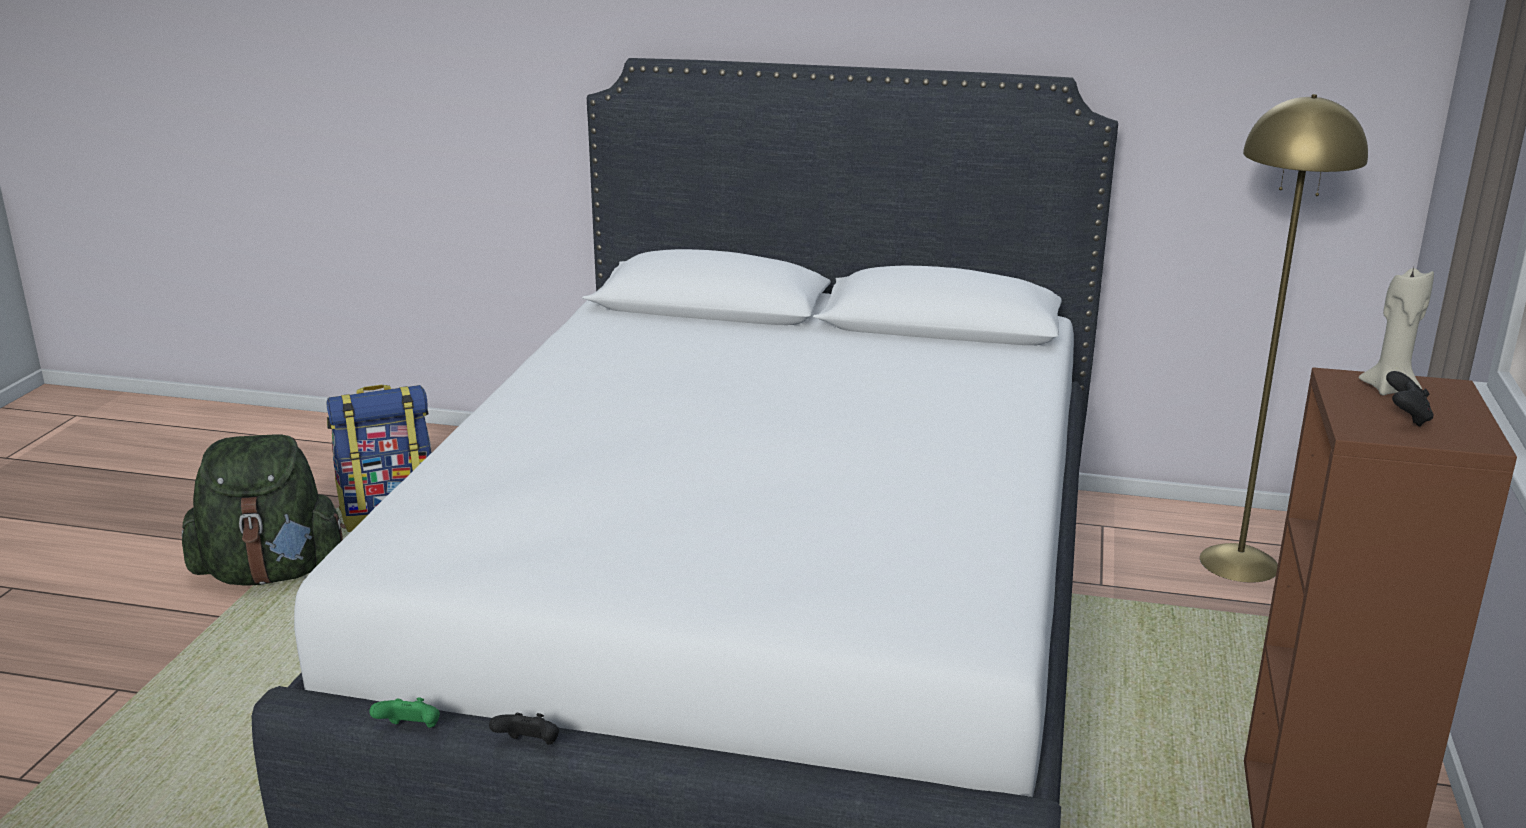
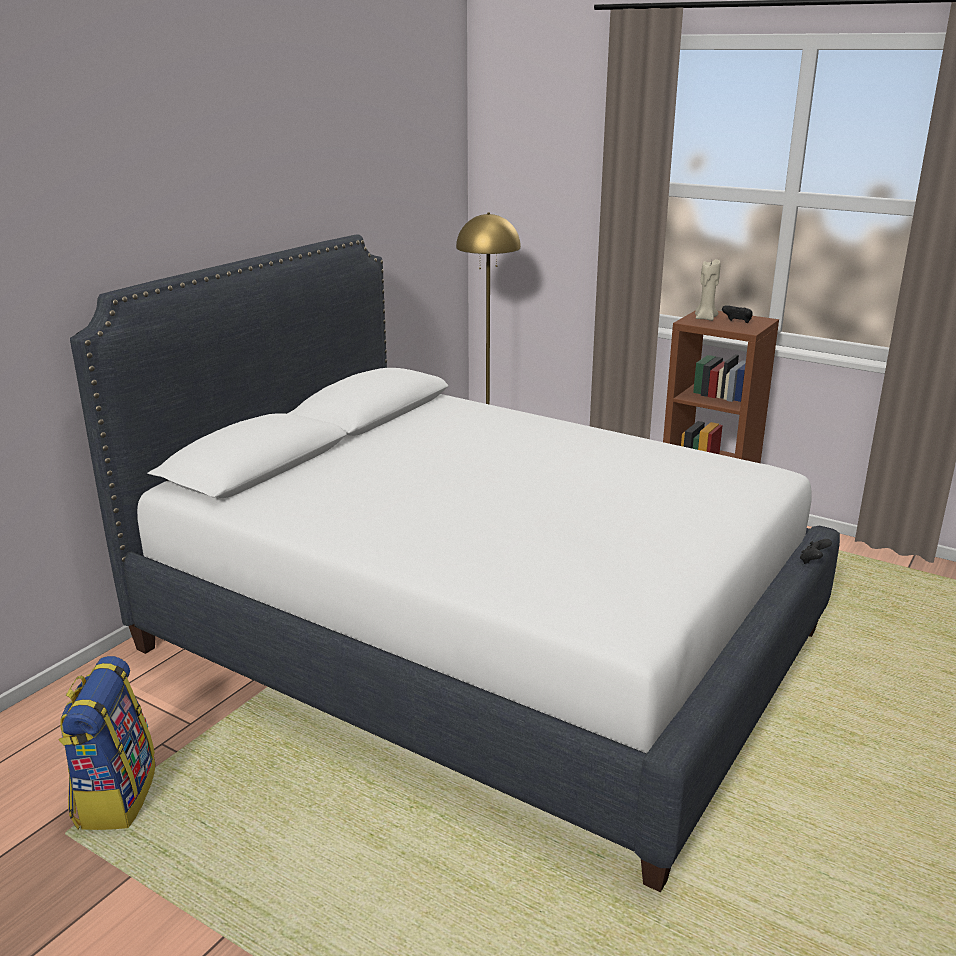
camera: 70 degrees left, 0 degrees up
green backpack [182,434,346,586] -> none
green game controller [369,698,440,728] -> none
black game controller [489,713,559,745] -> black game controller moved to [800,539,832,564]

